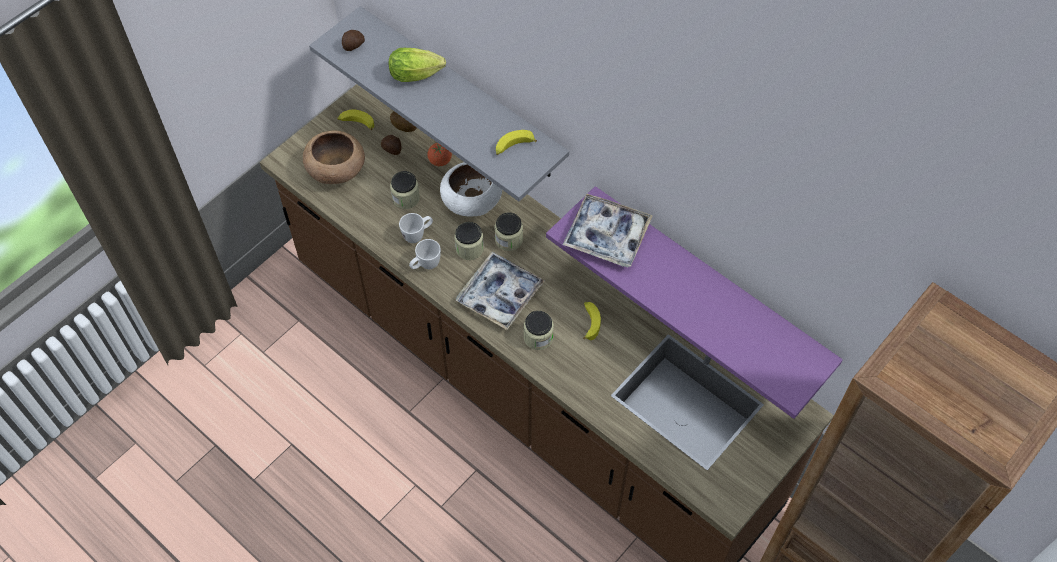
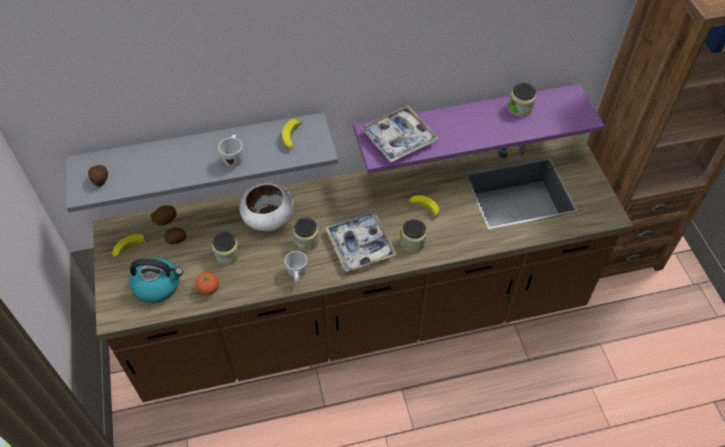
camera: 55 degrees left, 5 degrees down
brown bowl [303,130,365,184] -> kettle [129,258,183,303]
lettuce [389,48,446,82] -> none
white mug [399,213,433,243] -> white mug moved to [218,135,243,167]
tomato [427,143,452,166] -> tomato moved to [195,273,219,295]
jar [495,212,523,251] -> jar moved to [508,83,536,117]

